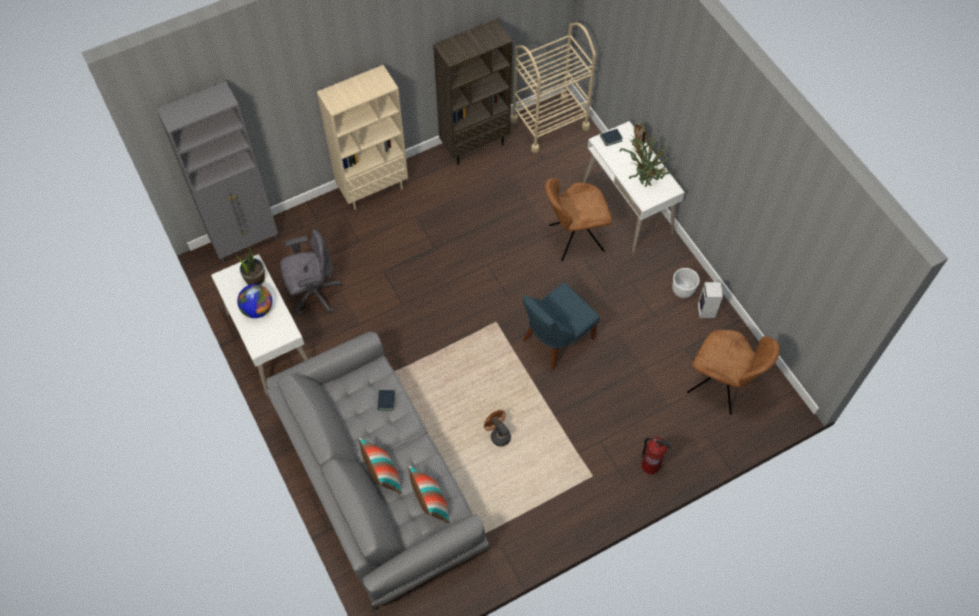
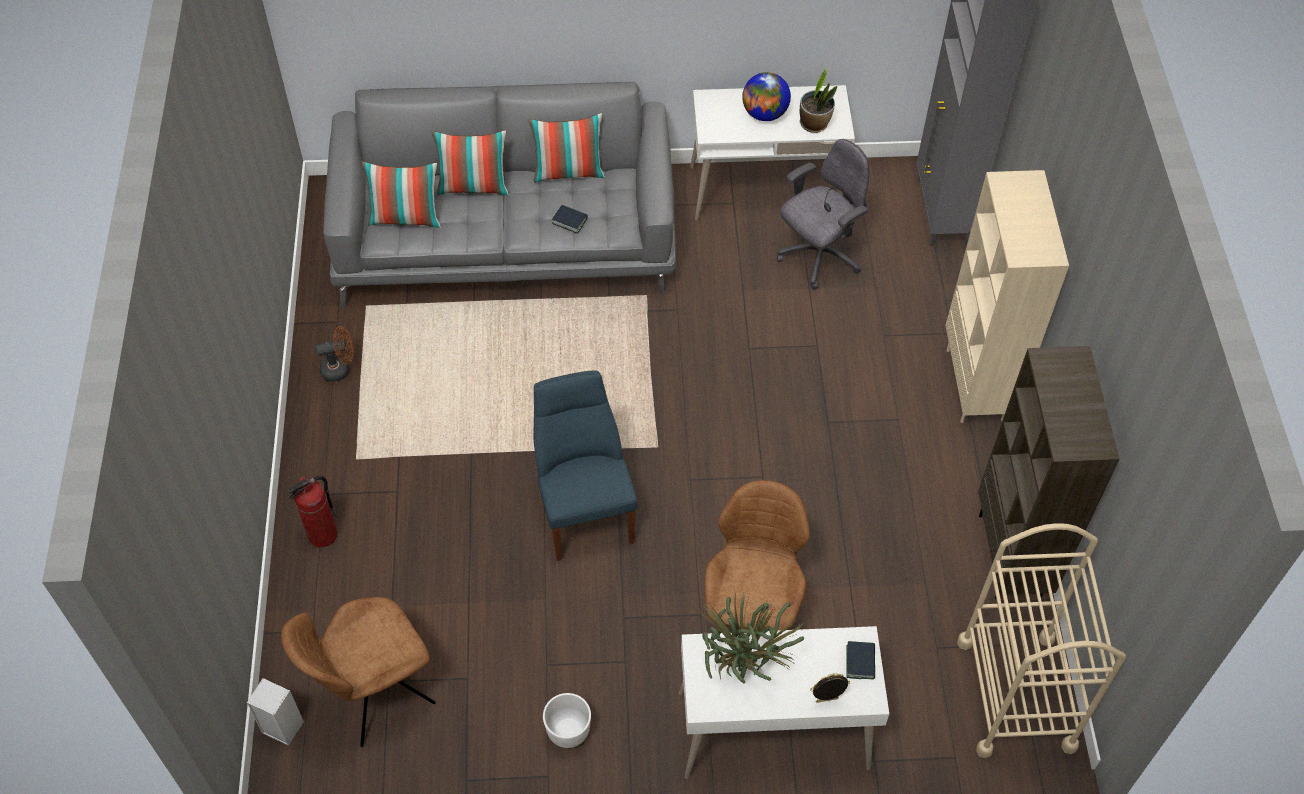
camera: 115 degrees right, 5 degrees down
grey office chair [280,229,342,316] -> grey office chair turned 135 degrees counterclockwise [777,139,869,290]
brown fan [484,410,511,447] -> brown fan moved to [315,326,354,382]
speaker [698,282,723,318] -> speaker moved to [247,678,304,746]
none -> pillow [528,113,605,183]

